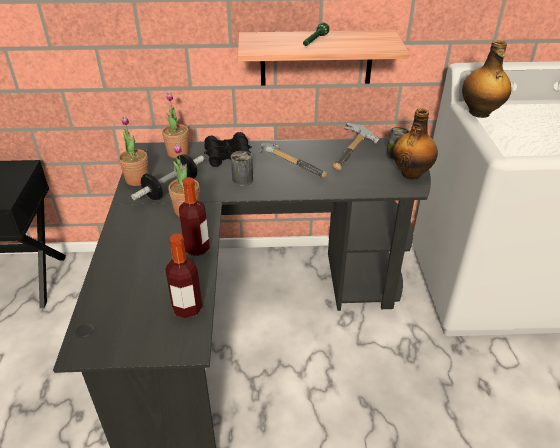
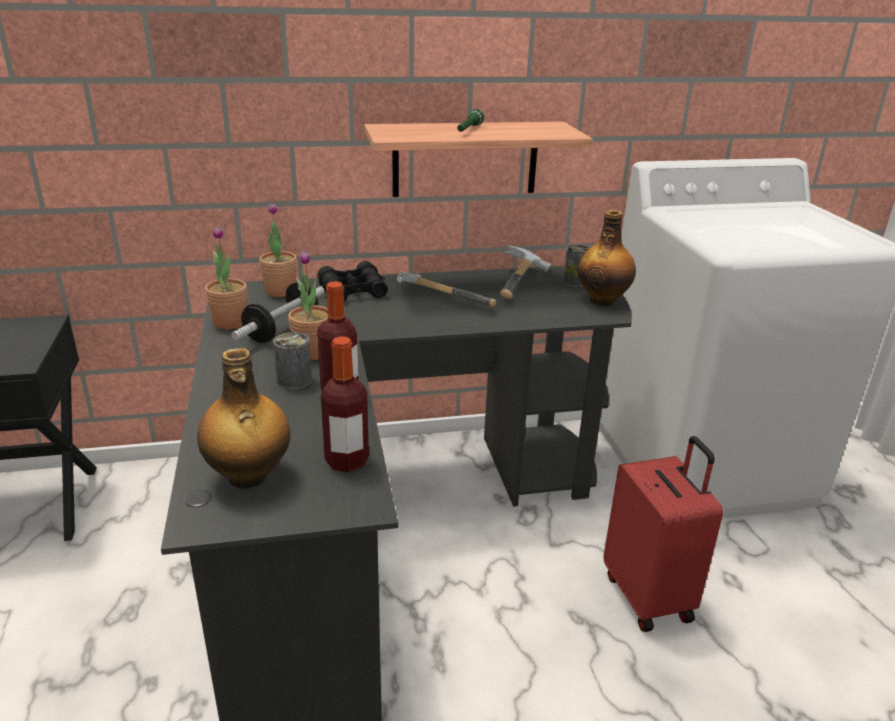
camera: 10 degrees left, 10 degrees down
can [231,151,253,186] -> can moved to [273,332,312,390]
bottle [462,40,511,118] -> bottle moved to [197,348,290,489]
none -> red suitcase [604,436,723,632]

